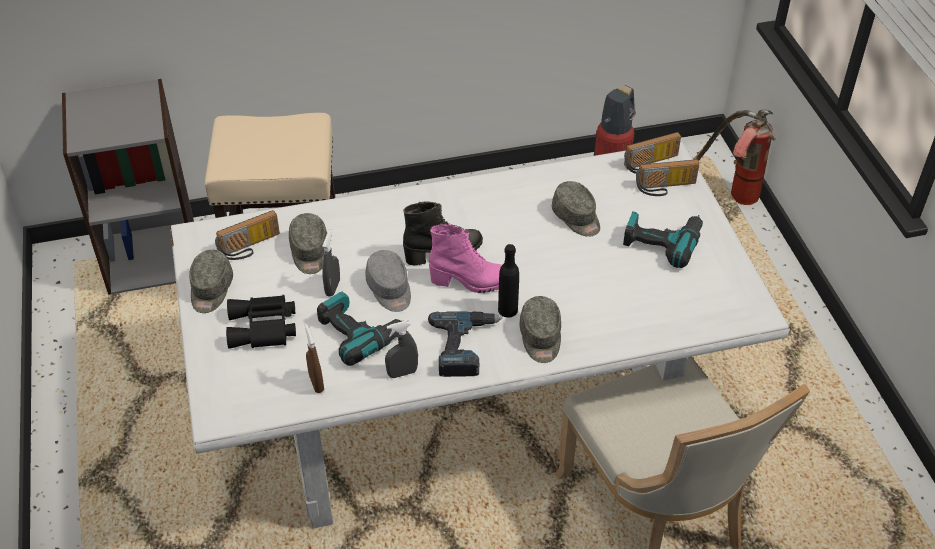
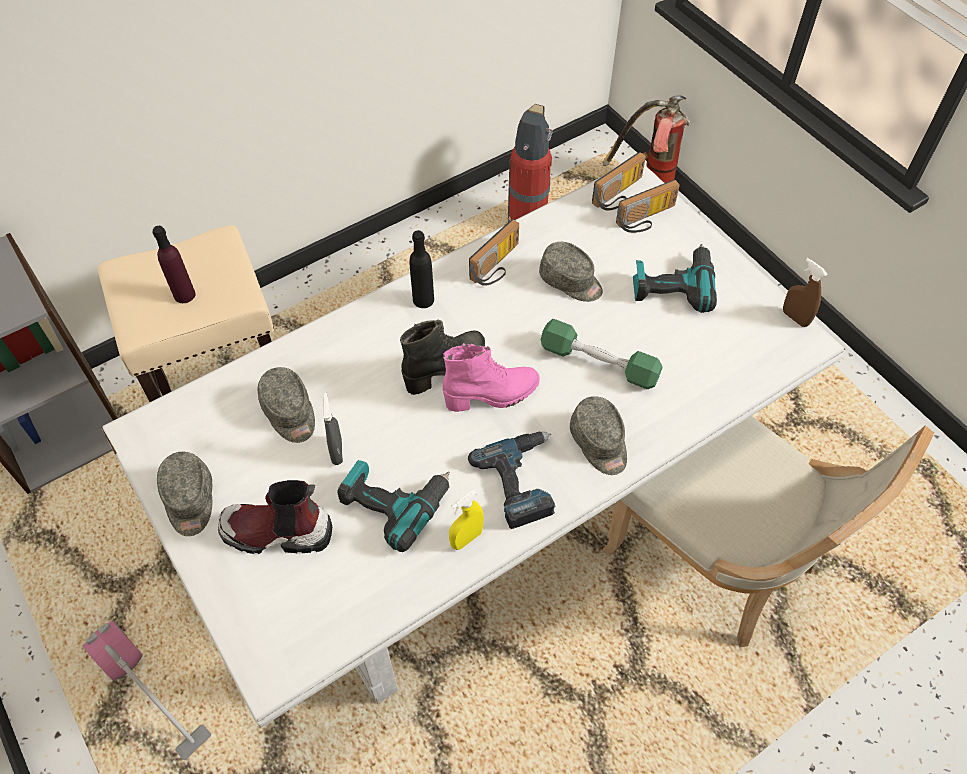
camera: 20 degrees left, 10 degrees up
radio [215,210,280,260] -> radio moved to [469,220,519,286]
black binoculars [226,295,296,349] -> boot [218,480,332,554]
brown spray bottle [304,324,324,393] -> brown spray bottle moved to [783,258,827,327]
grey cap [365,250,411,312] -> none
grey spray bottle [385,321,418,378] -> yellow spray bottle [449,490,484,550]
black bottle [498,244,519,318] -> black bottle moved to [409,230,434,308]
none -> vacuum cleaner [83,621,211,760]
none -> purple bottle [153,226,196,303]
none -> green dumbbell [541,319,663,389]

